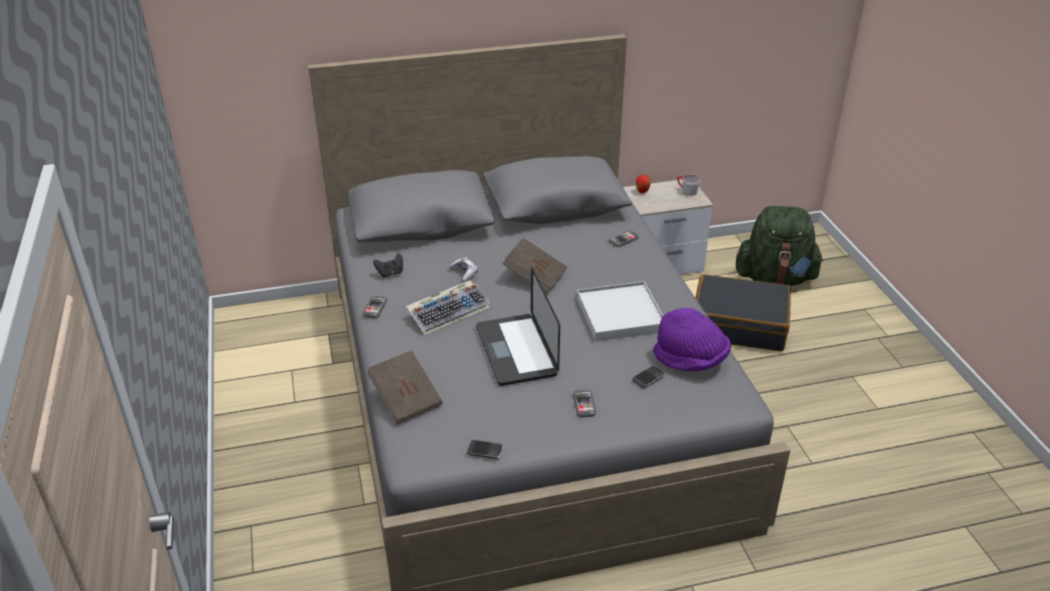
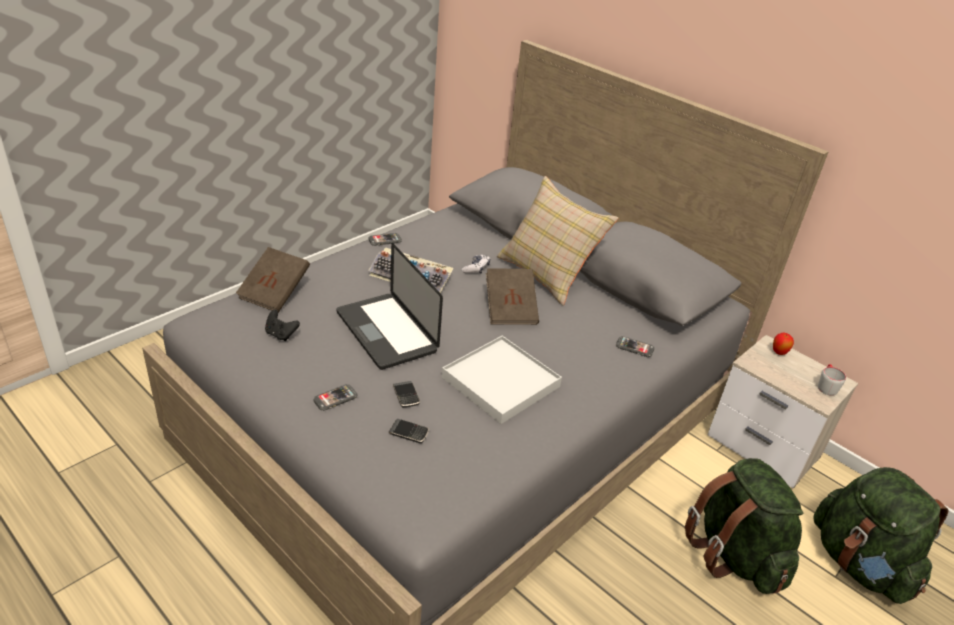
camera: 55 degrees right, 0 degrees up
black game controller [373,254,403,278] -> black game controller moved to [265,310,300,341]
phone [467,440,503,459] -> phone moved to [393,381,420,407]
laptop [476,267,560,386] -> laptop turned 75 degrees counterclockwise [337,243,443,370]
purple hat [653,308,731,371] -> none
black suitcase [696,274,791,351] -> green backpack [685,458,803,594]
none -> beige pillow [497,176,619,306]

